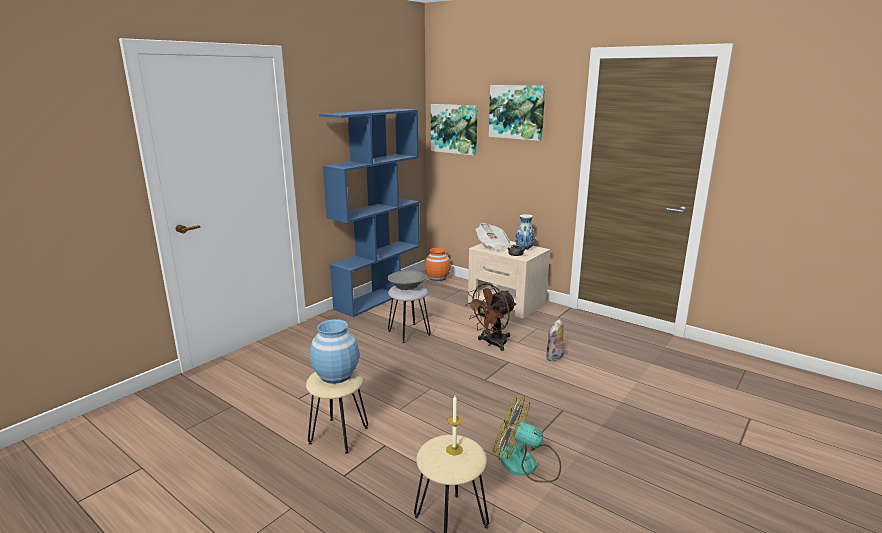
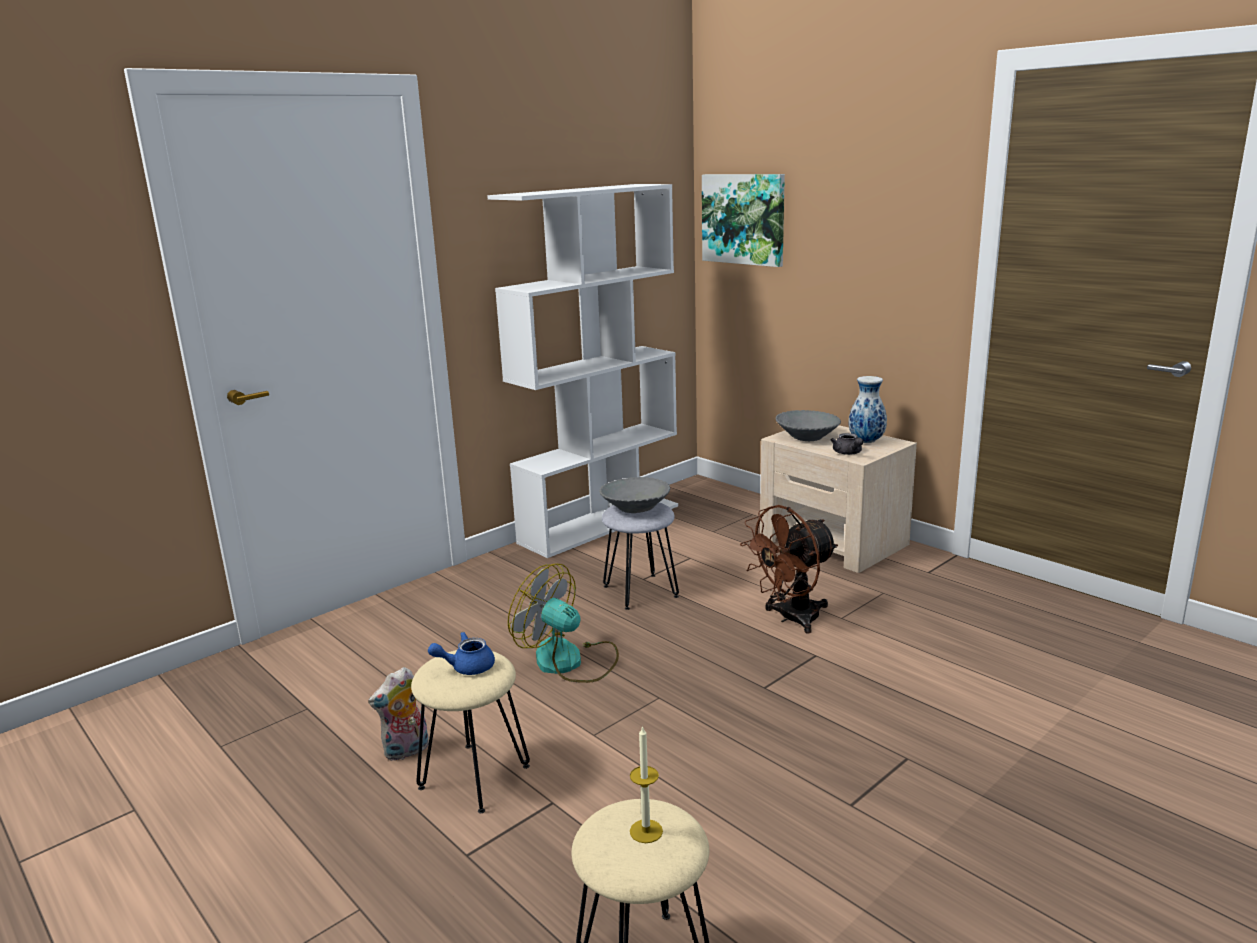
camera: 10 degrees right, 0 degrees up
blue vase [310,319,359,384] -> blue teapot [428,632,495,675]
blue bookcase [319,109,420,317] -> white bookcase [487,184,678,558]
orange vase [425,248,451,281] -> none
newspaper [476,223,512,252] -> grey bowl [775,410,841,441]
picture [489,85,545,141] -> none
fan [493,396,561,483] -> fan moved to [508,563,619,683]
plush toy [545,319,566,362] -> plush toy moved to [368,667,429,761]

